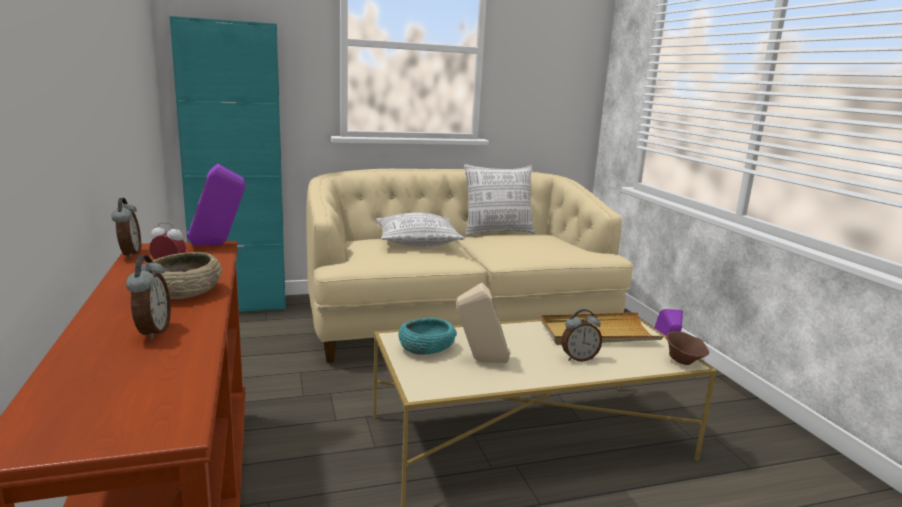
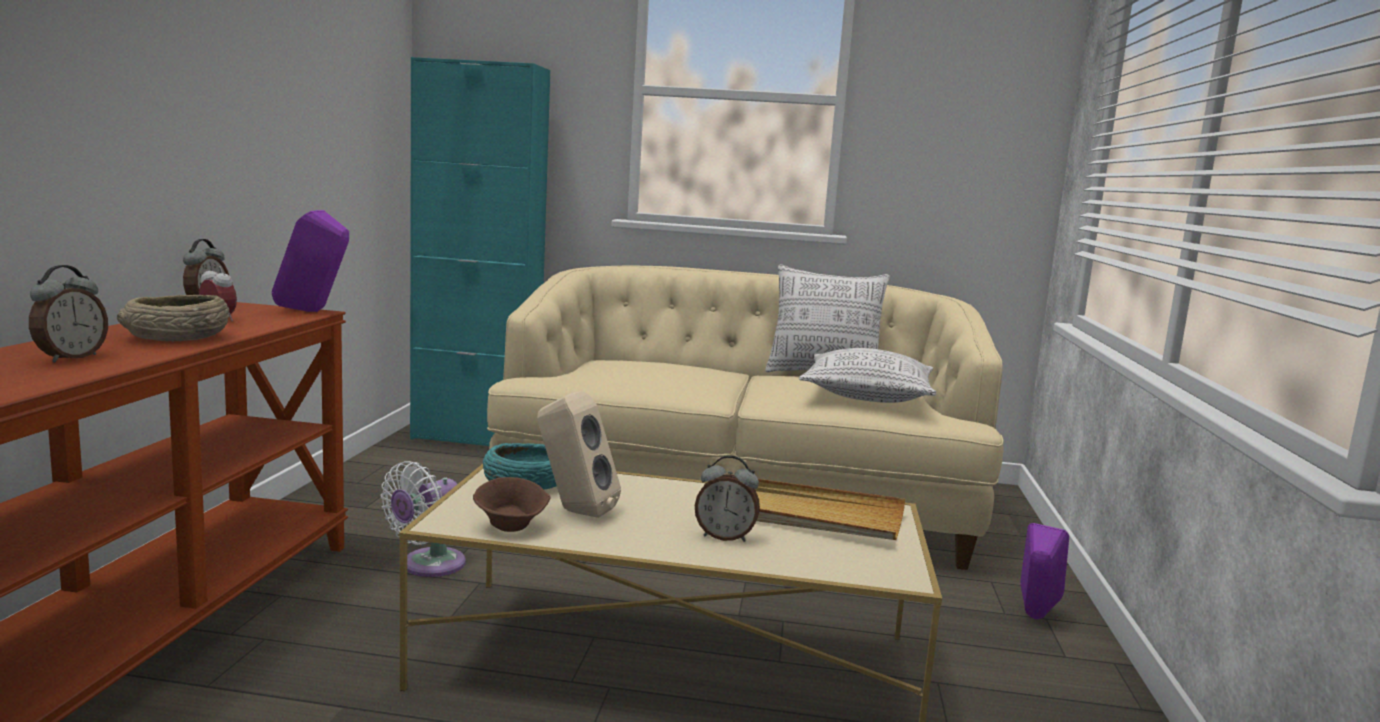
camera: 25 degrees right, 5 degrees down
pillow [376,212,465,247] -> pillow moved to [799,348,936,403]
brown bowl [666,331,709,365] -> brown bowl moved to [473,477,550,532]
none -> white fan [381,461,466,577]

